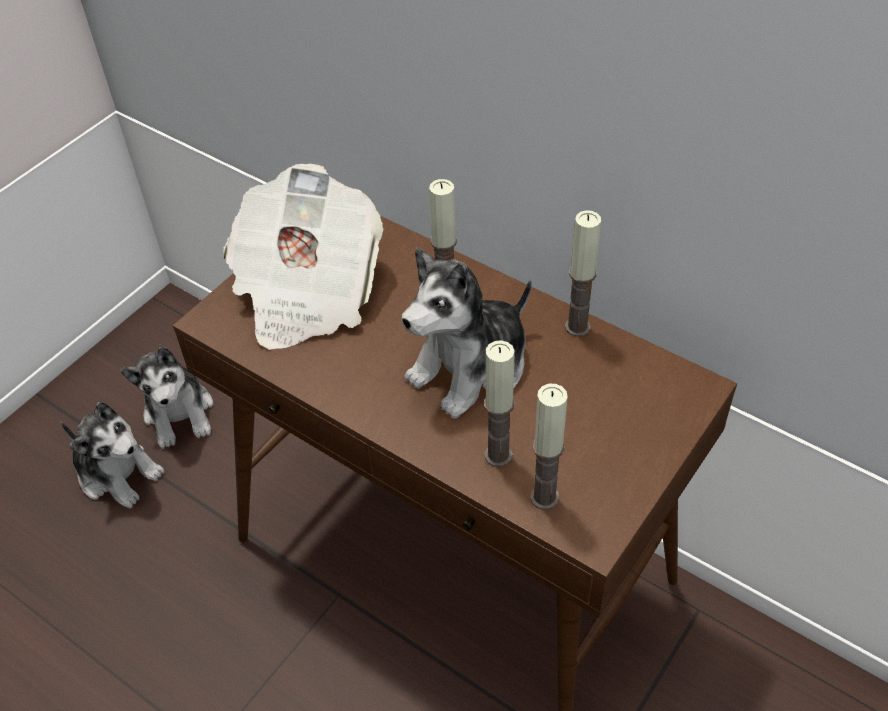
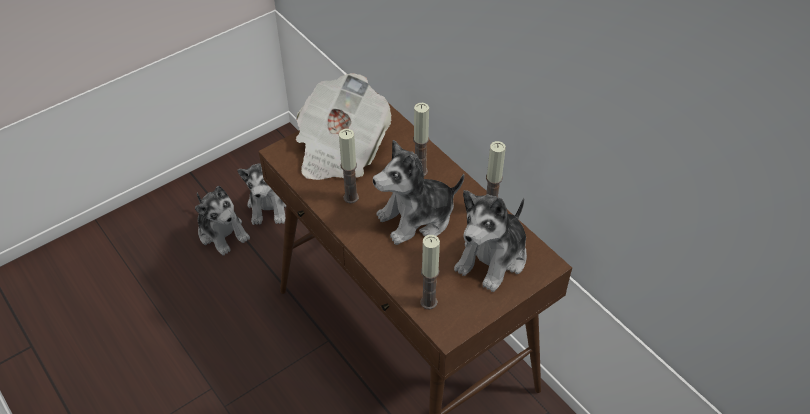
camera: 15 degrees right, 0 degrees up
candle [484,340,515,467] -> candle moved to [339,129,359,203]
none -> plush toy [454,190,527,292]

